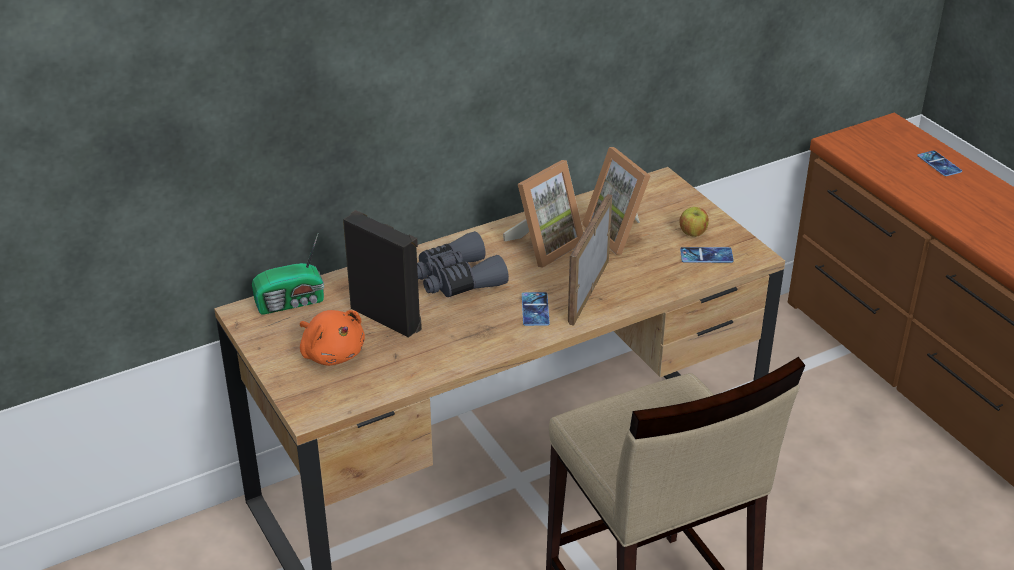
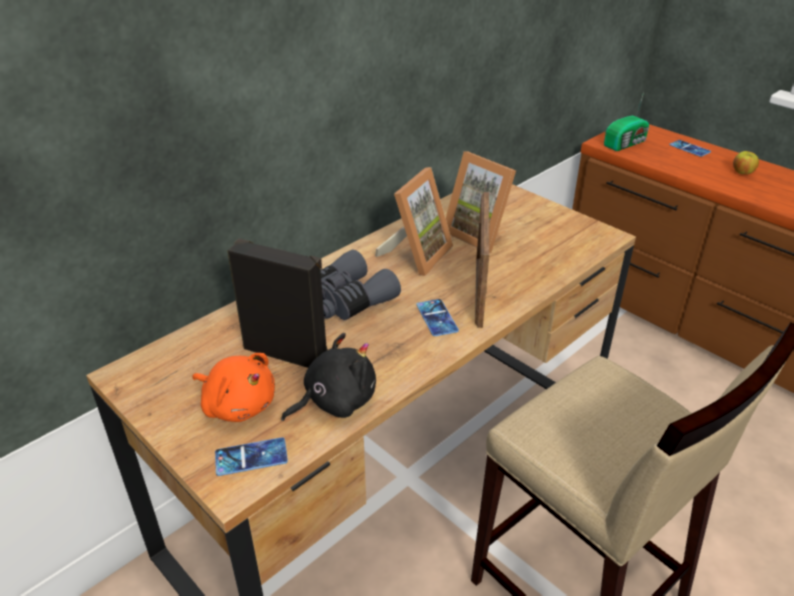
camera: 15 degrees left, 0 degrees up
radio [252,234,324,315] -> radio moved to [604,92,649,151]
apple [679,207,709,237] -> apple moved to [733,151,759,174]
phone [680,247,734,263] -> phone moved to [215,437,288,476]
none -> black plush toy [281,333,376,421]

